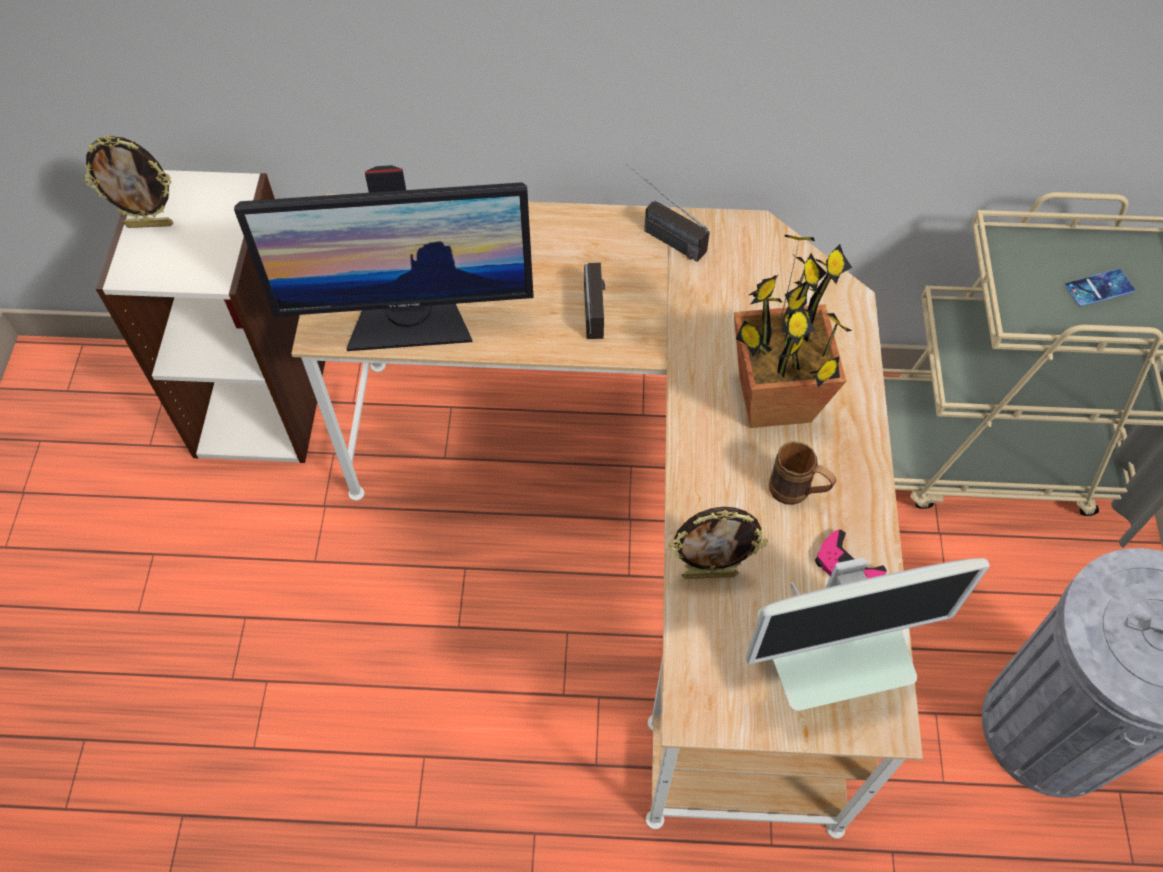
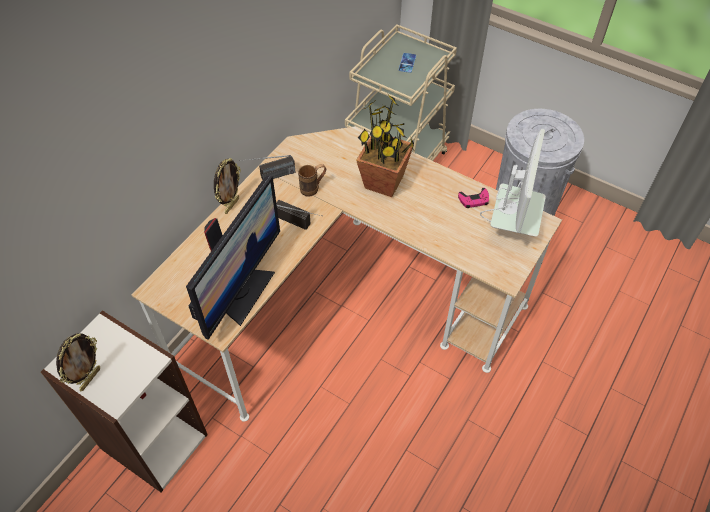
camera: 60 degrees left, 5 degrees down
picture frame [668,507,768,579] -> picture frame moved to [214,158,241,214]
brown mug [769,441,836,505] -> brown mug moved to [298,164,326,197]

